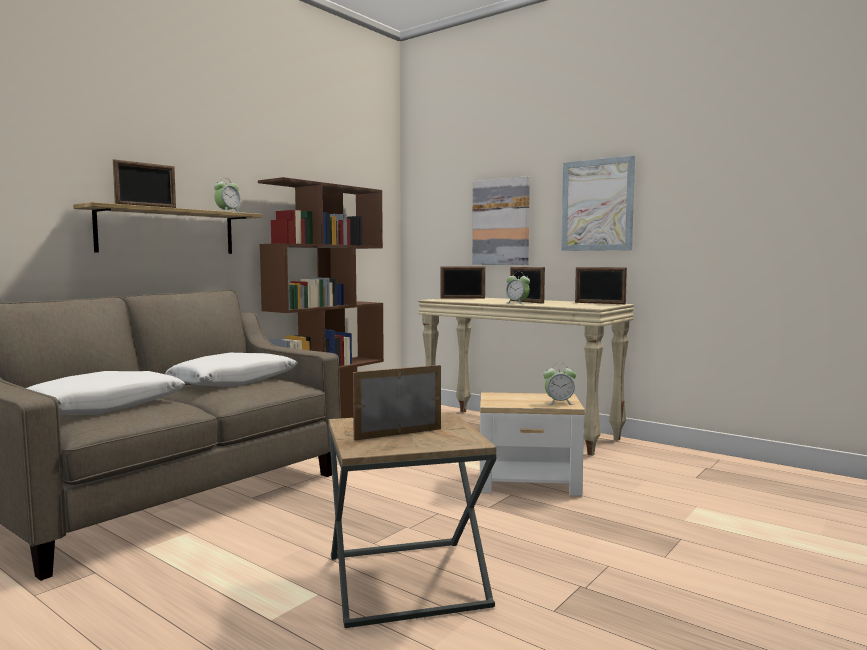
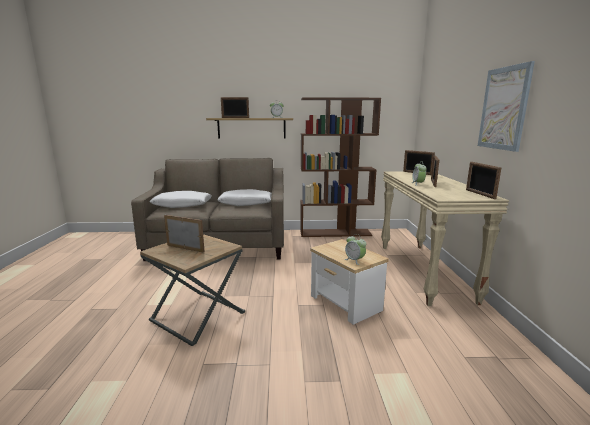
camera: 50 degrees right, 10 degrees up
picture [472,176,530,265] -> none

